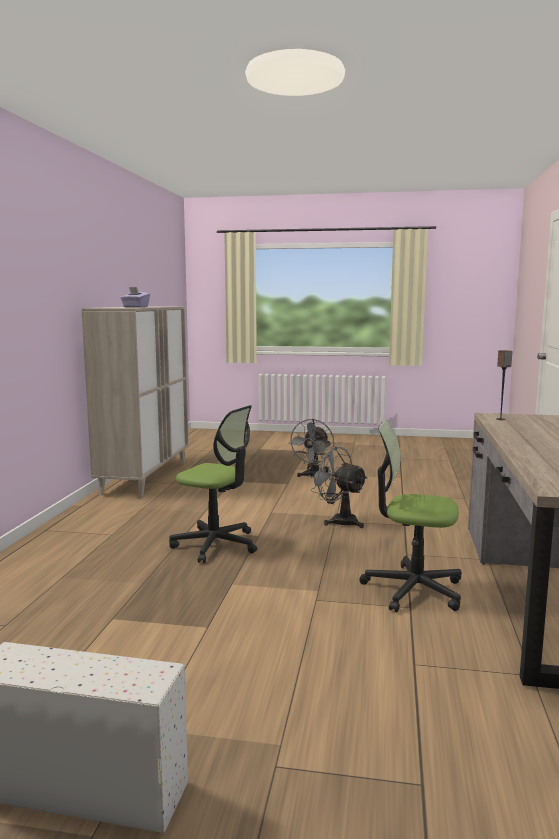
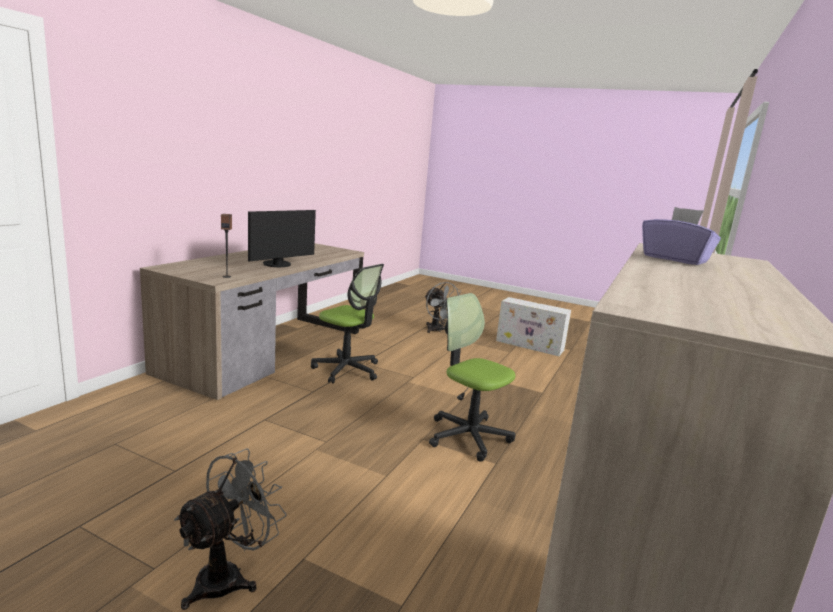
camera: 165 degrees left, 5 degrees up
grey fan [308,446,368,528] -> grey fan moved to [425,282,461,333]
none -> monitor [248,210,316,267]

